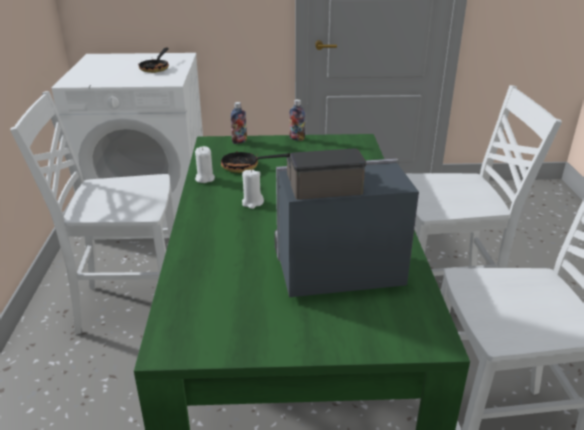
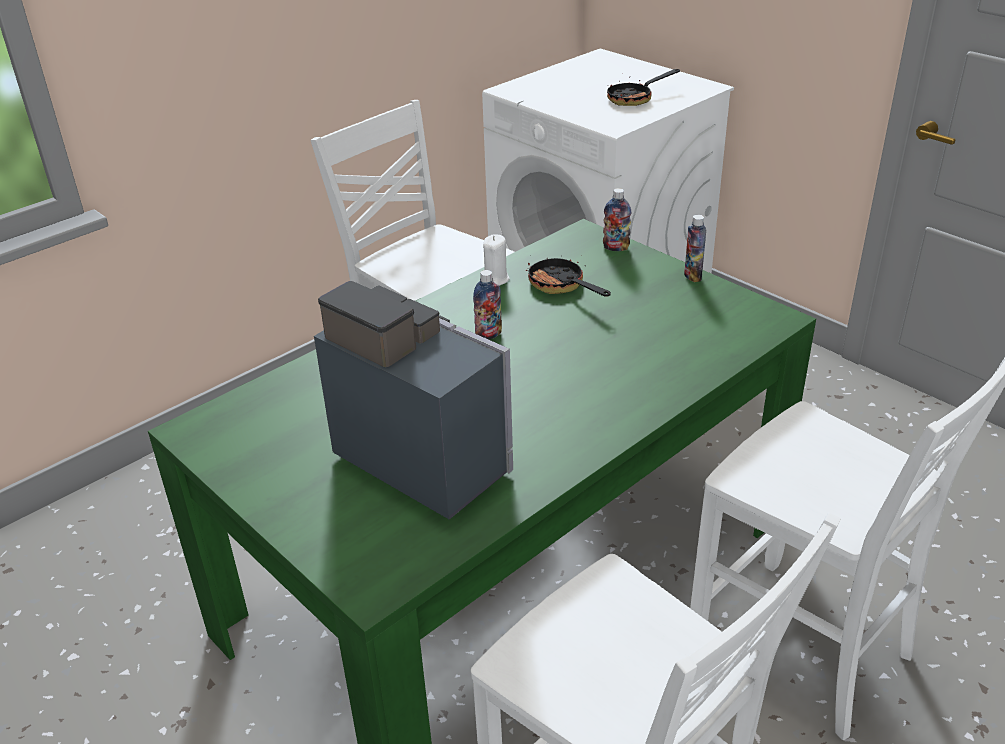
camera: 50 degrees right, 5 degrees up
white candle [242,169,264,209] -> bottle [473,270,502,339]

